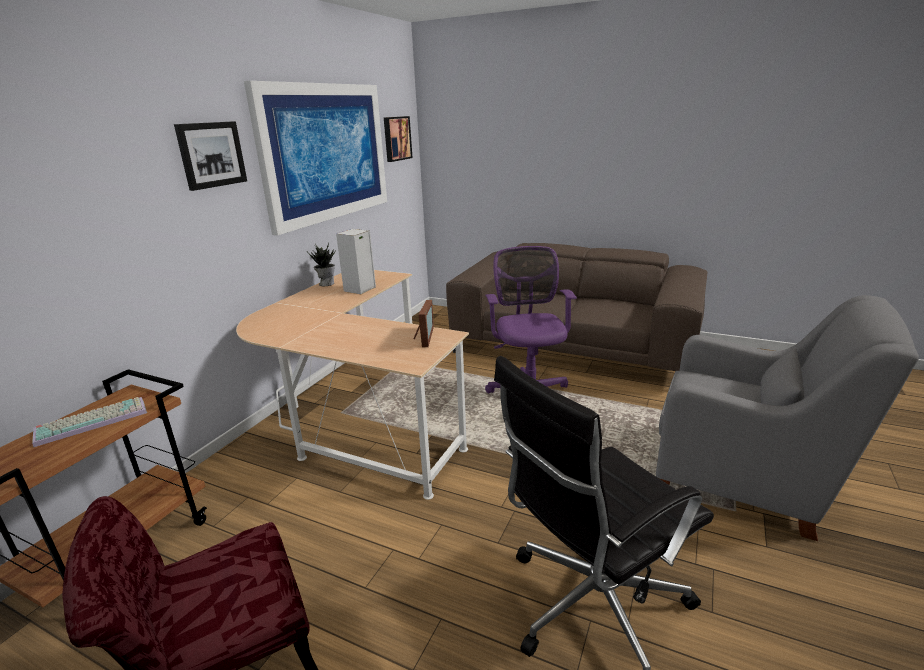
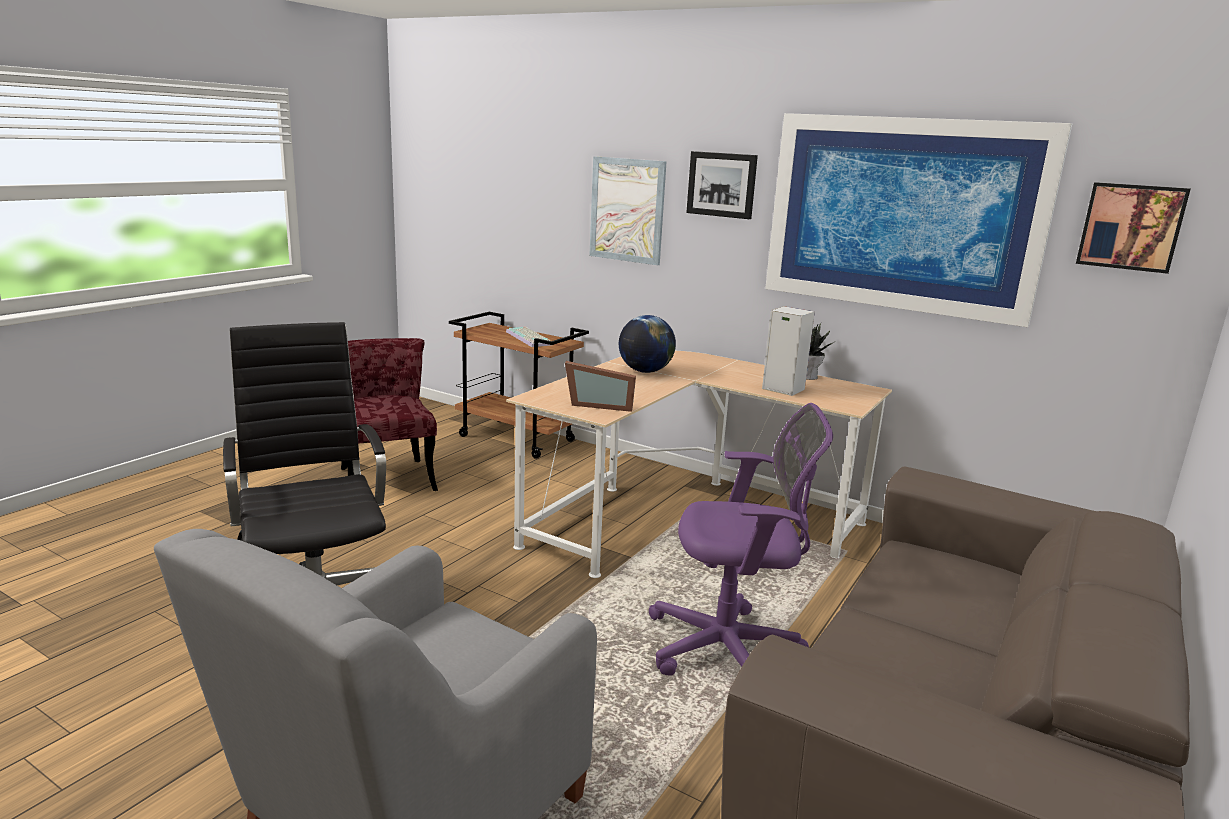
camera: 95 degrees right, 5 degrees down
none -> picture [589,156,667,265]
none -> globe [619,315,676,373]

